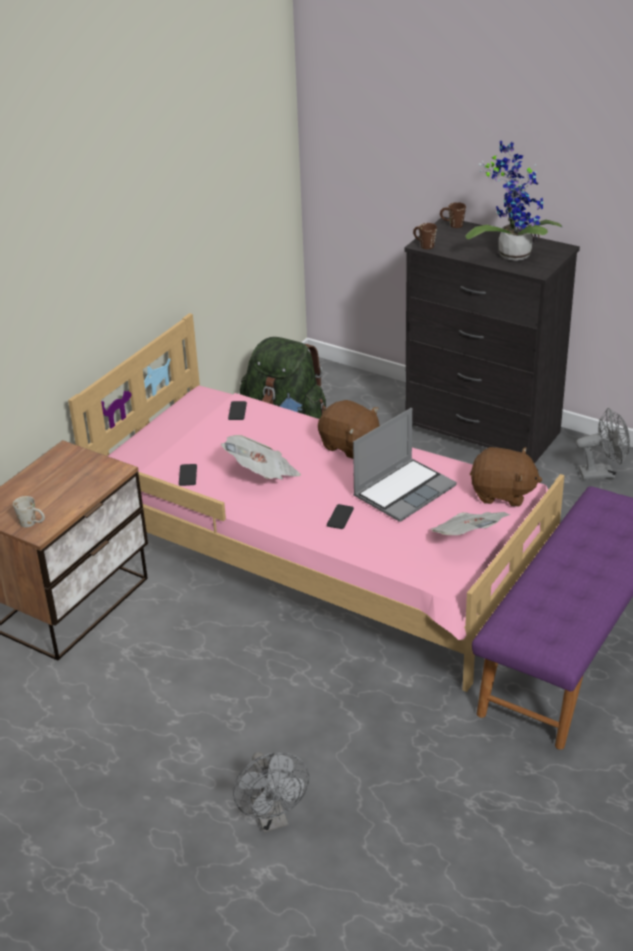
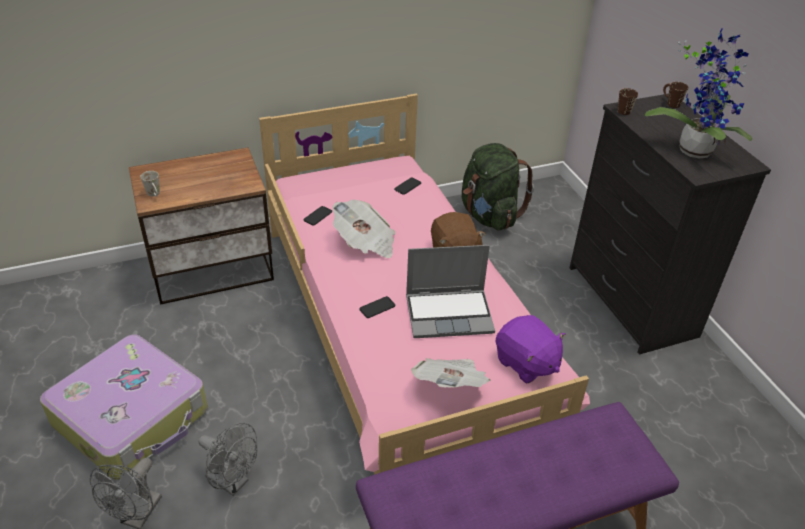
camera: 35 degrees right, 5 degrees up
brown plush toy [470,447,542,507] -> purple plush toy [496,315,566,383]
grey fan [576,408,630,480] -> grey fan moved to [198,422,257,496]
none -> suitcase [40,334,208,480]

